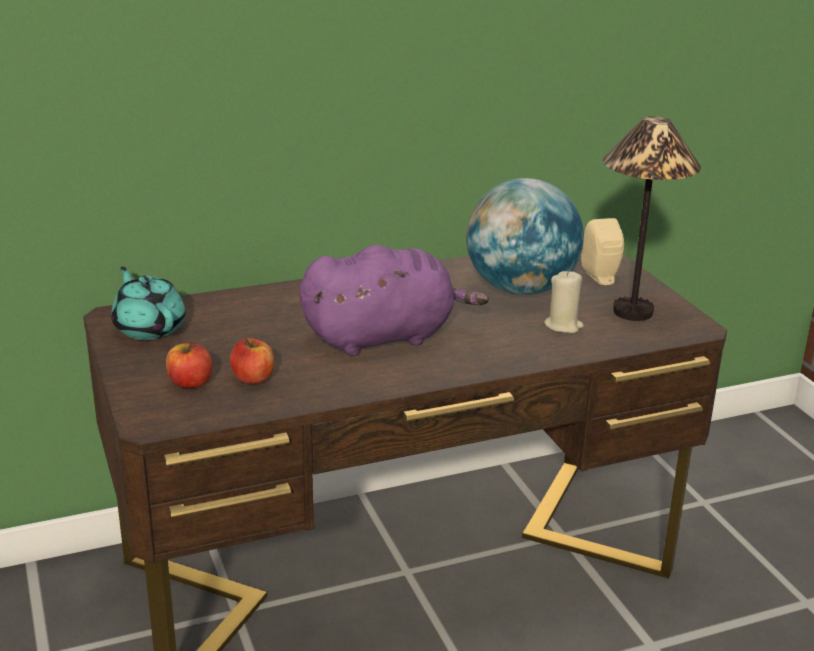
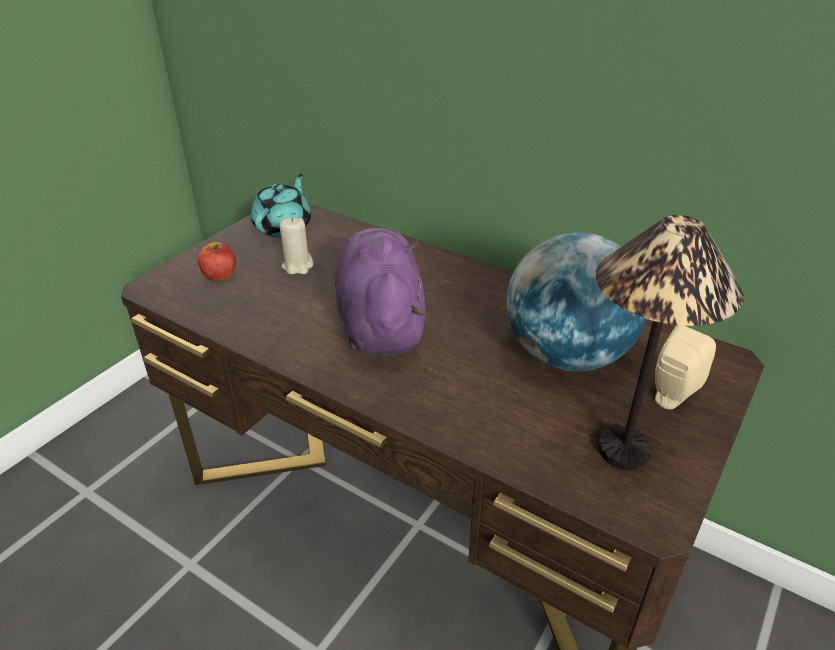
camera: 55 degrees right, 10 degrees up
apple [230,338,274,384] -> none
purple plush toy [299,245,489,356] -> purple plush toy turned 135 degrees counterclockwise [335,228,426,356]
beige candle [544,271,584,333] -> beige candle moved to [279,217,314,274]

